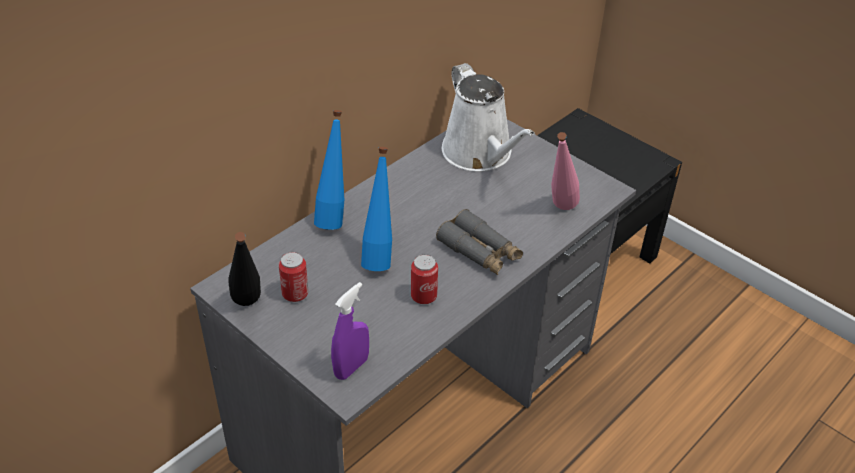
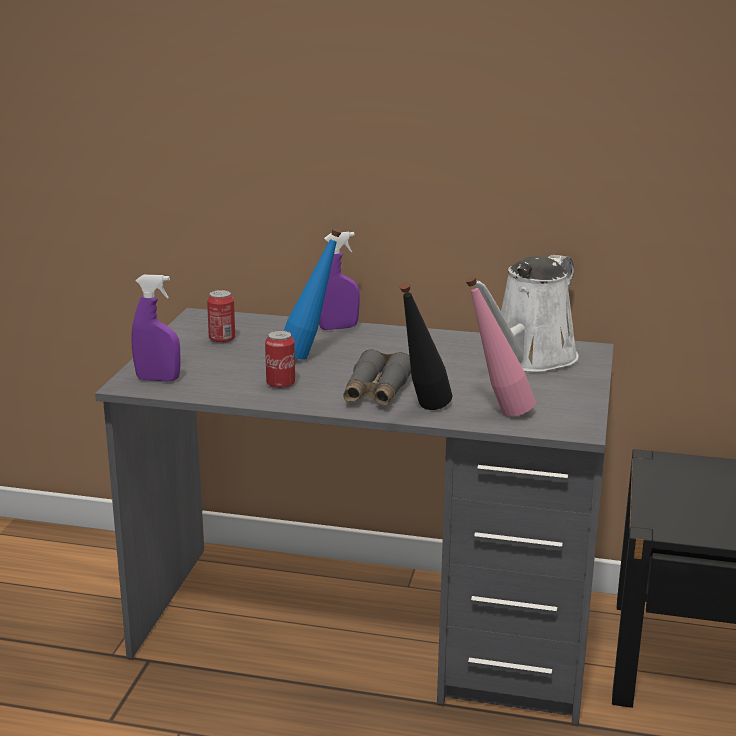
camera: 60 degrees right, 20 degrees down
black bottle [228,232,261,306] -> black bottle moved to [399,282,452,410]
blue bottle [314,110,344,230] -> purple spray bottle [319,232,360,330]

